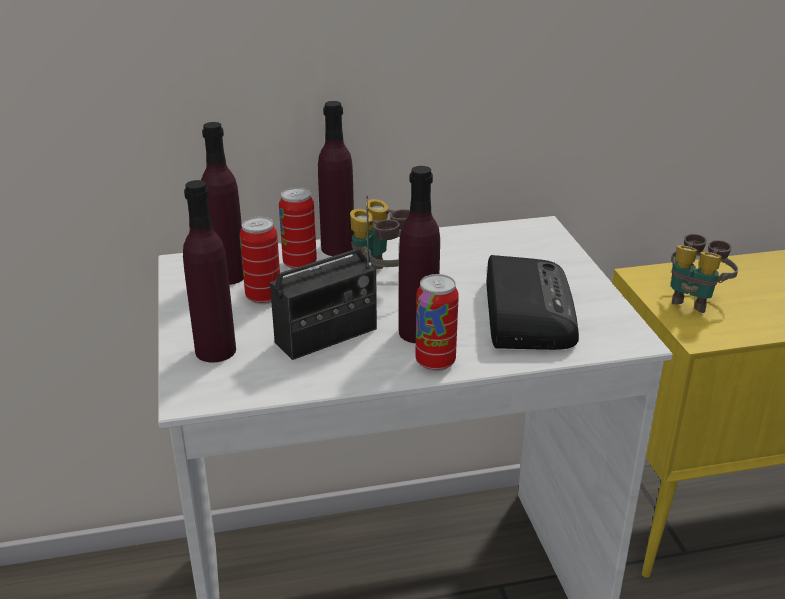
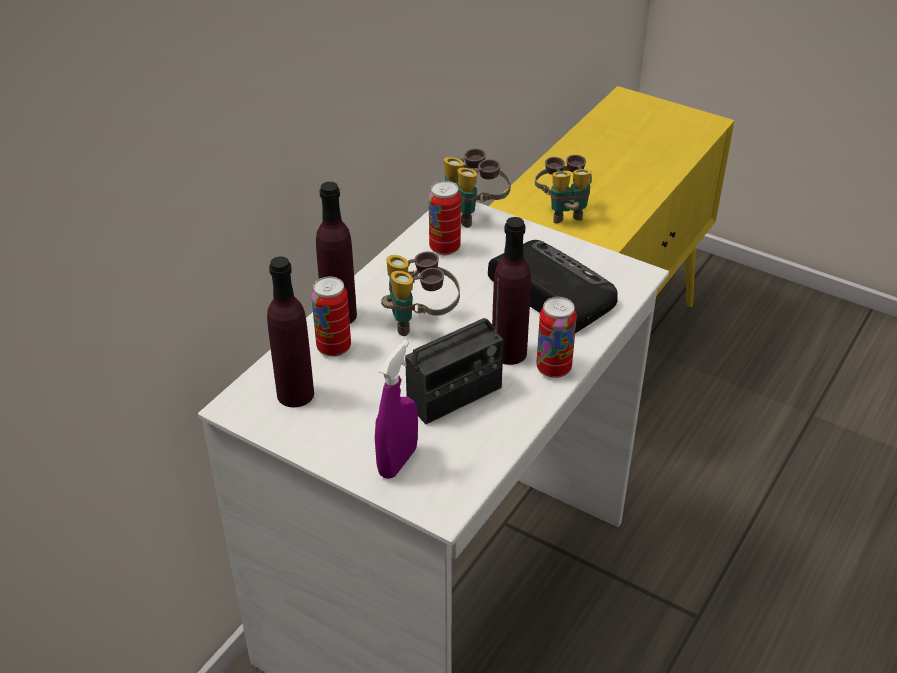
camera: 45 degrees left, 10 degrees up
purple bottle [183,180,236,362] -> purple spray bottle [375,340,418,479]
can [239,217,280,304] -> can moved to [429,181,461,255]
radio [270,195,377,360] -> radio turned 45 degrees clockwise [405,278,504,424]
none -> binoculars [444,148,511,228]

